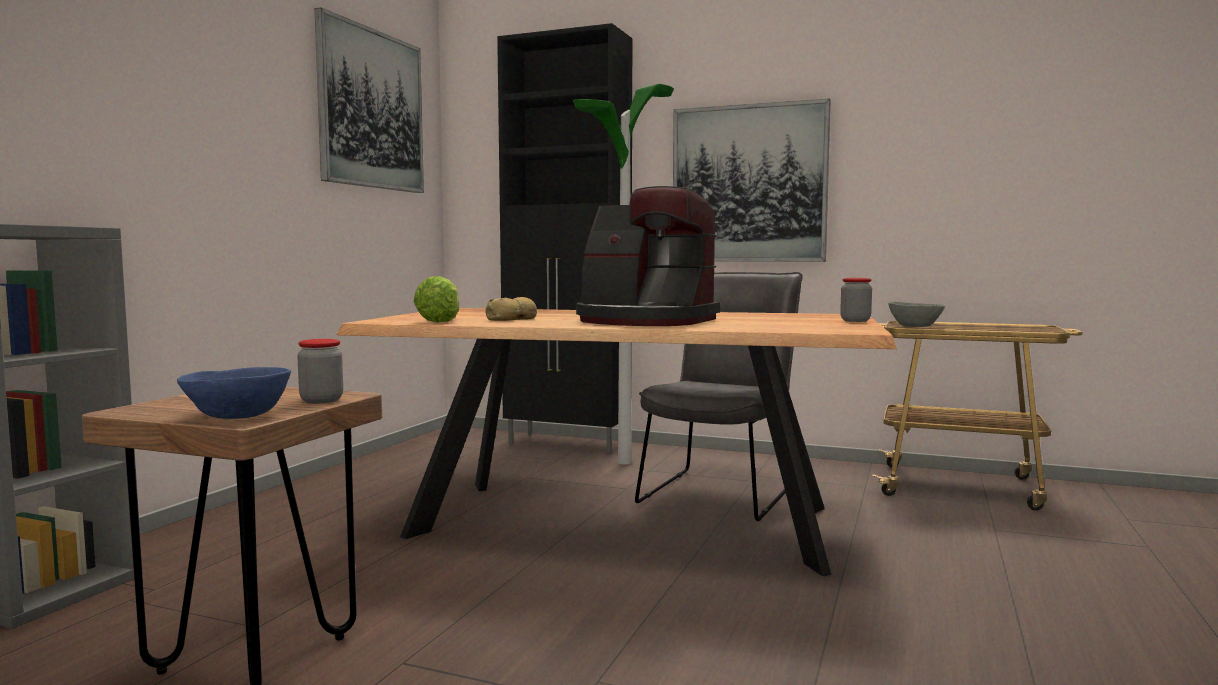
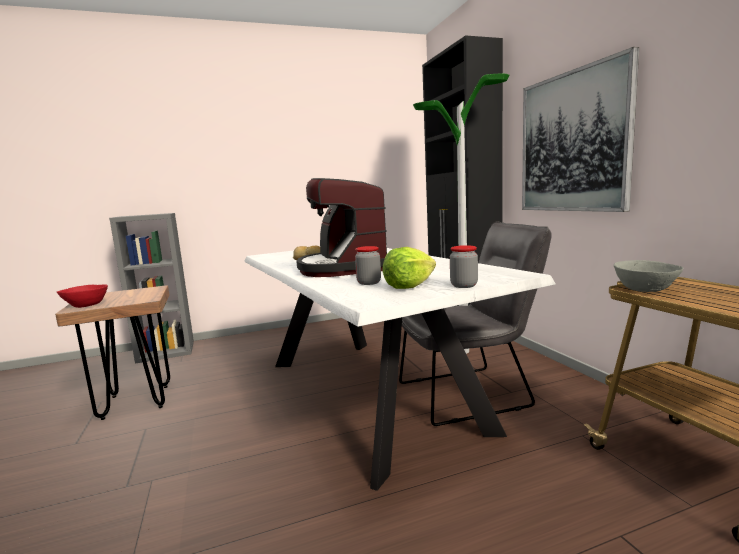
camera: 50 degrees right, 5 degrees up
blue bowl [177,367,291,419] -> red bowl [57,284,108,308]
jar [297,339,343,403] -> jar moved to [355,246,381,285]
picture [315,7,424,193] -> none
brown dining table [336,308,897,576] -> white dining table [244,248,556,491]
lettuce [414,276,459,323] -> lettuce moved to [382,247,436,289]

